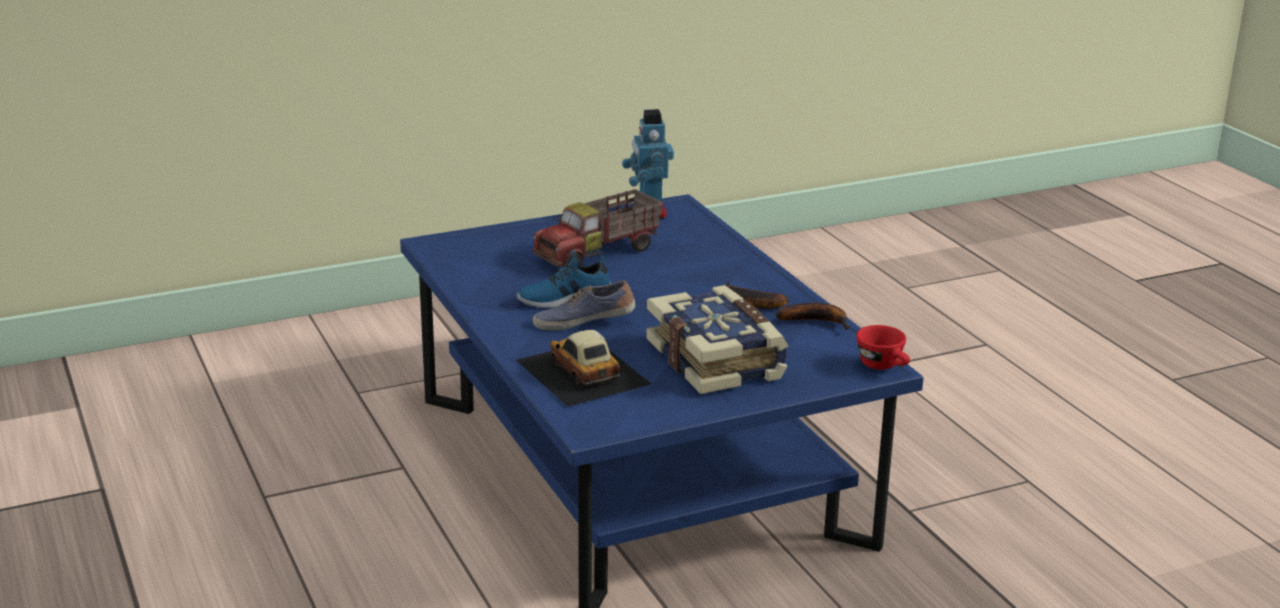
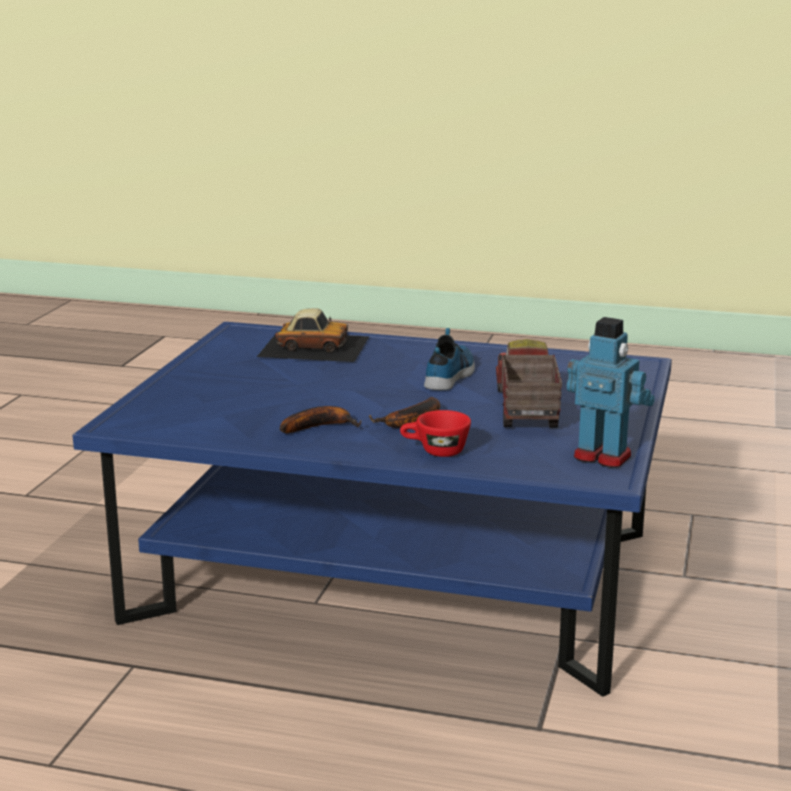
camera: 130 degrees right, 5 degrees down
shoe [533,280,635,330] -> none
book [646,285,788,394] -> none
banana [776,303,849,330] -> banana moved to [369,397,440,428]
red cup [856,325,910,370] -> red cup moved to [400,410,471,457]

